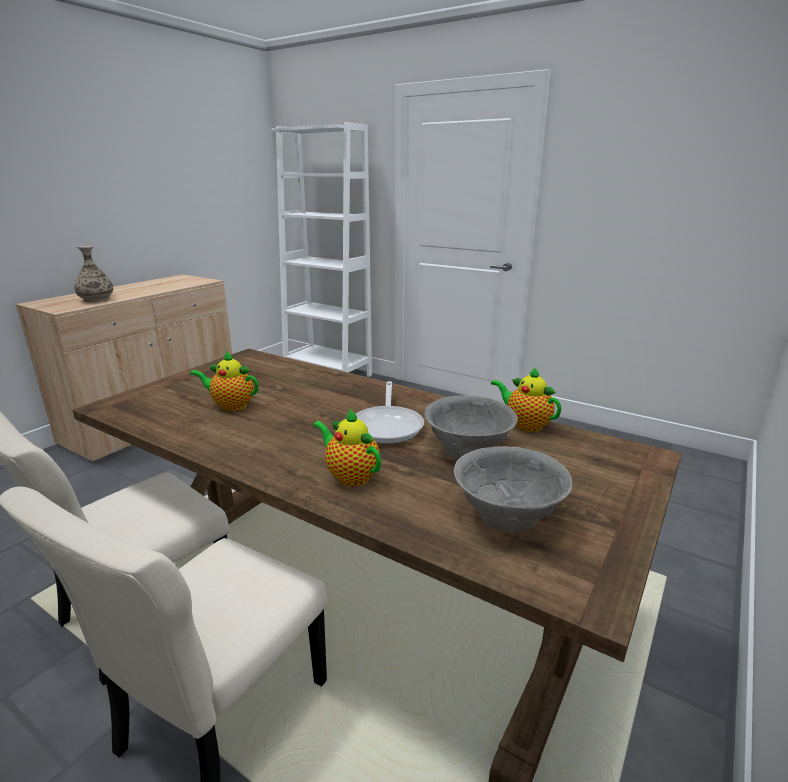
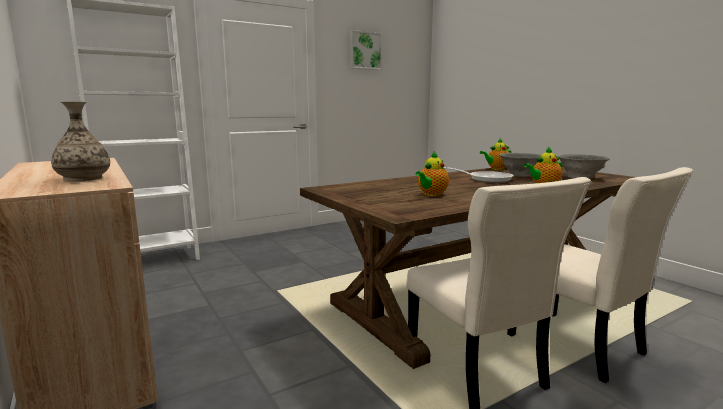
camera: 65 degrees left, 10 degrees down
none -> picture [350,30,382,70]

